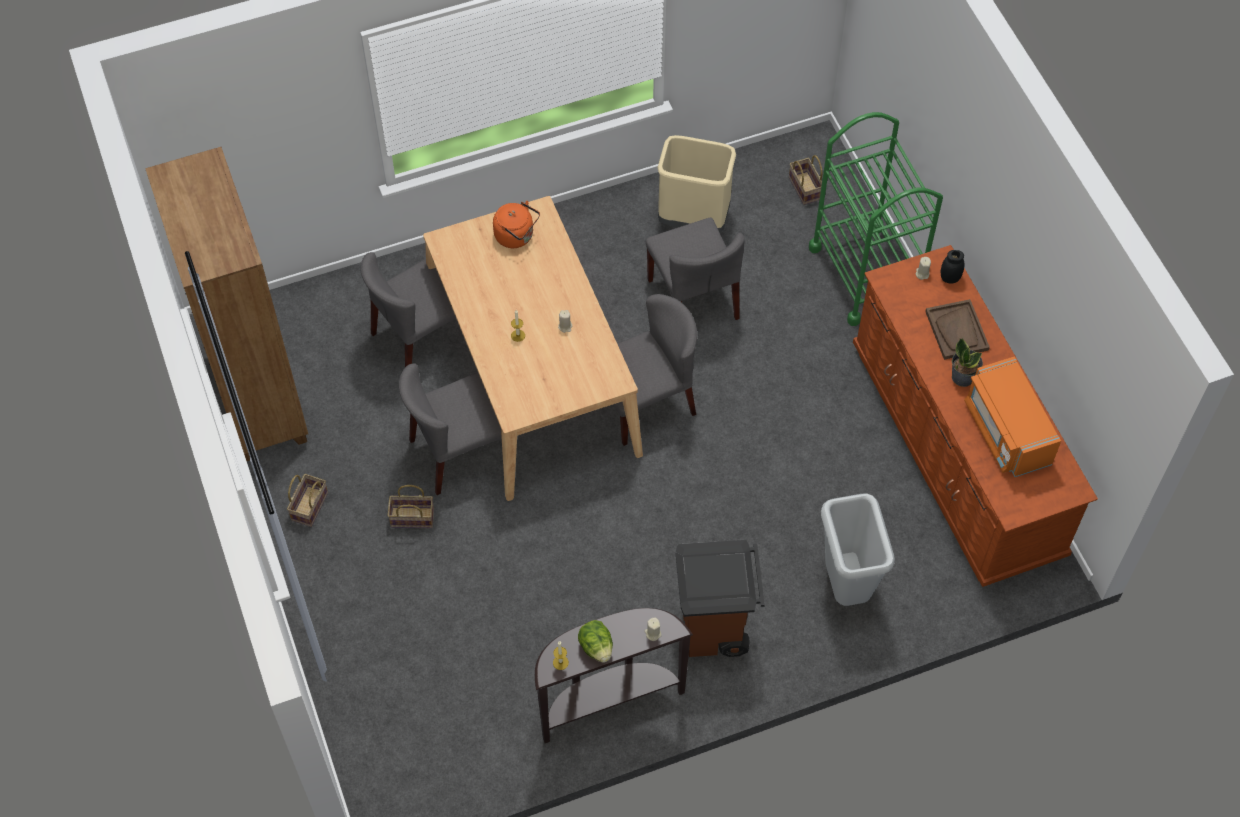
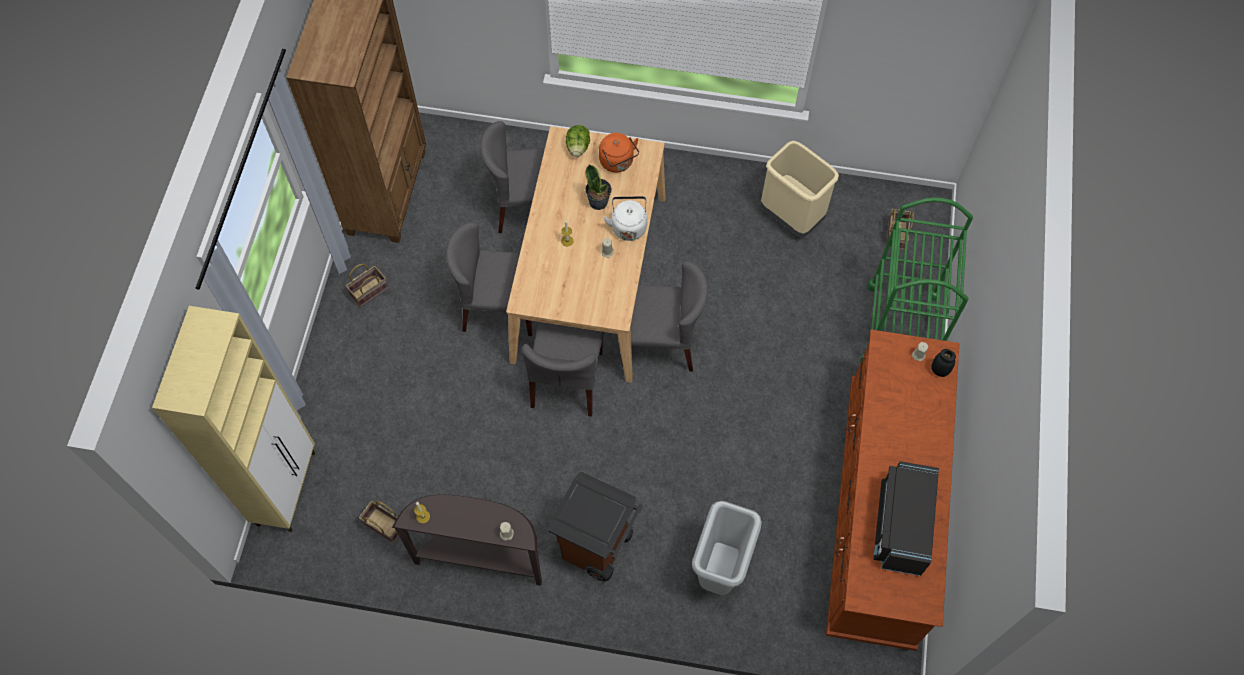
camera: 30 degrees right, 5 degrees up
basket [387,485,434,528] -> basket moved to [359,501,399,543]
lettuce [578,620,613,663] -> lettuce moved to [566,125,590,157]
grey chair [646,218,745,320] -> grey chair moved to [522,322,605,416]
brown tray [925,299,990,360] -> none
potted plant [952,339,983,387] -> potted plant moved to [585,164,612,210]
orange microwave [964,357,1061,477] -> black microwave [873,461,939,576]
none -> beige cabinet [152,306,315,532]
none -> white kettle [604,196,647,241]

